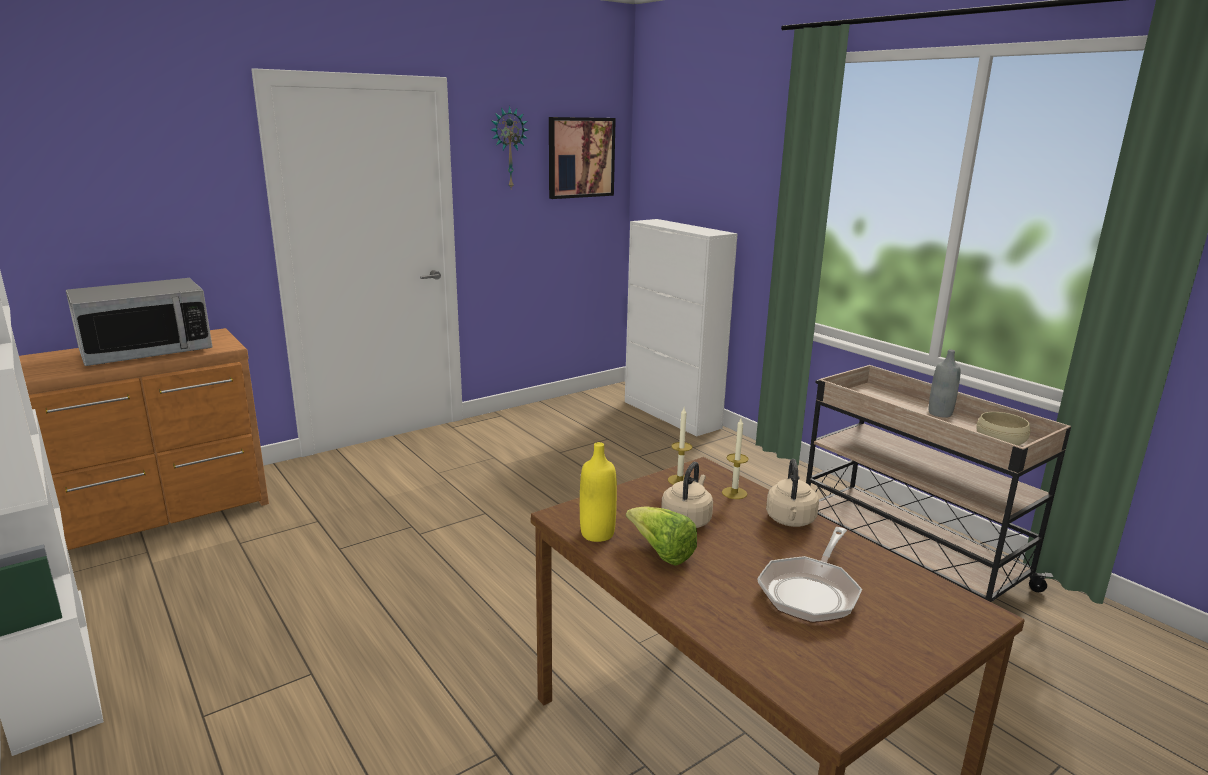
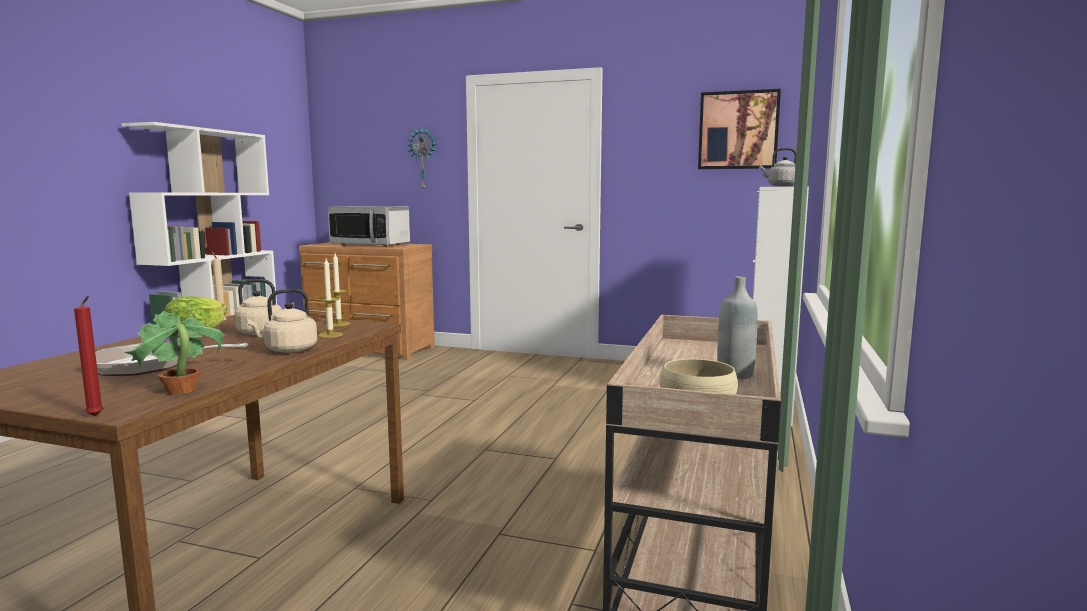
camera: 55 degrees right, 10 degrees down
wall clock [491,106,528,188] -> wall clock moved to [407,126,437,191]
yellow bottle [580,442,617,542] -> beige candle [212,252,227,323]
none -> red candle [74,296,104,416]
none -> potted plant [125,311,224,395]
none -> grey kettle [759,148,796,187]

